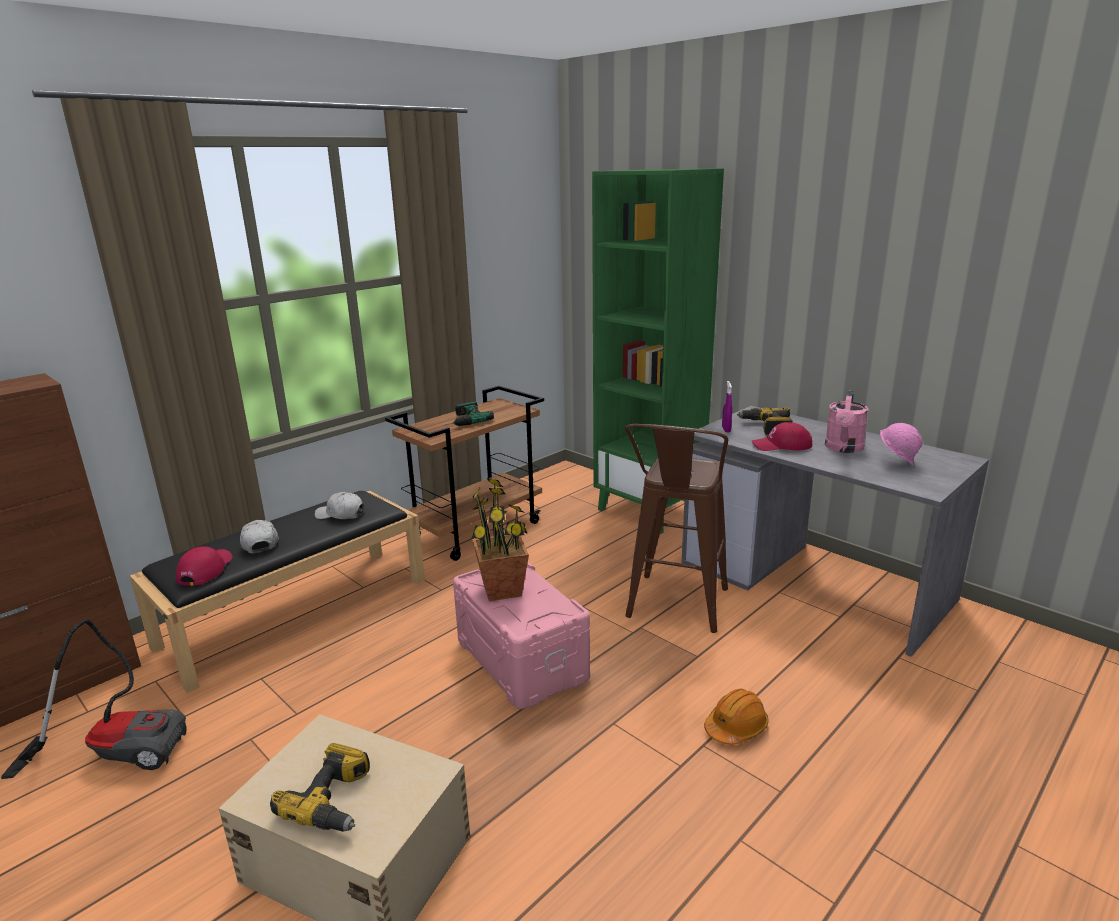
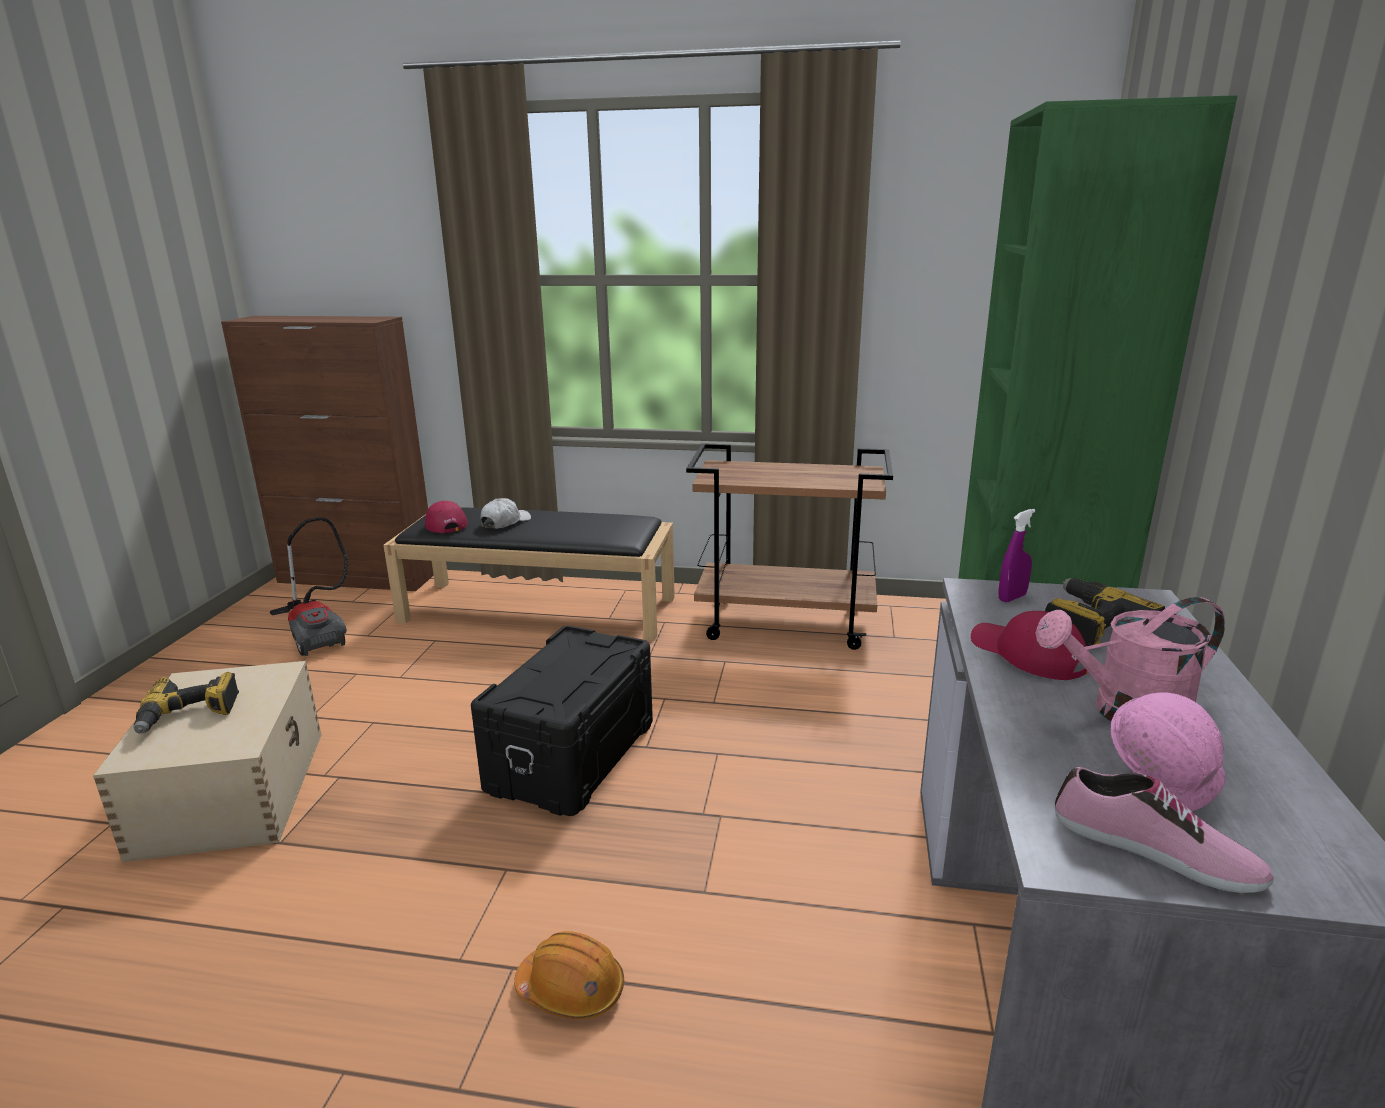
camera: 55 degrees right, 0 degrees up
red cap [176,546,232,586] -> red cap turned 90 degrees counterclockwise [425,501,468,533]
white cap [315,492,364,520] -> none
power drill [445,401,494,426] -> none
pink storage box [453,562,590,709] -> black storage box [471,626,653,816]
potted plant [472,478,529,601] -> none
brown stool [625,424,728,633] -> none
none -> shoe [1055,767,1274,893]

